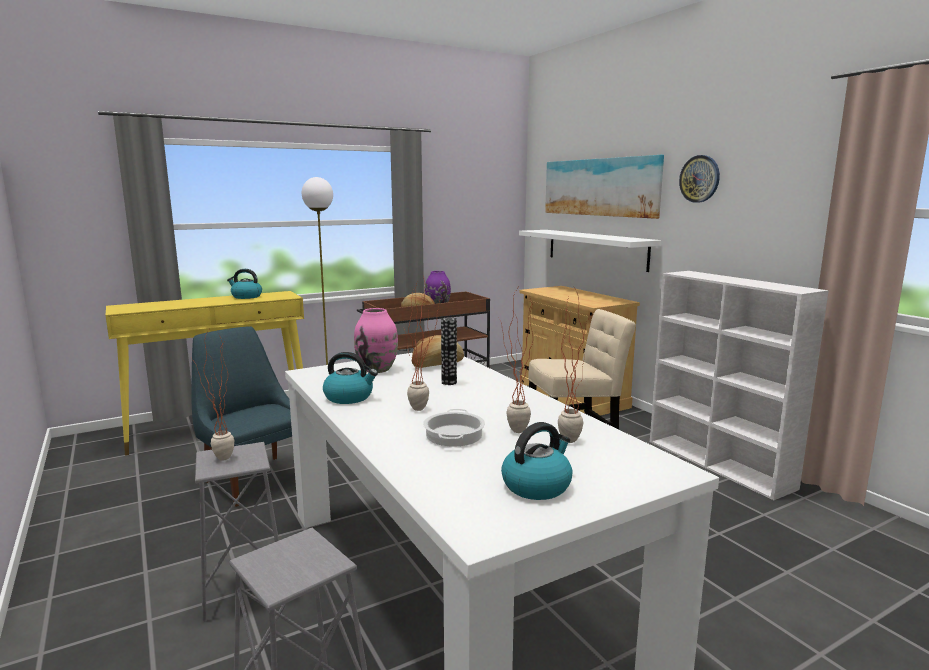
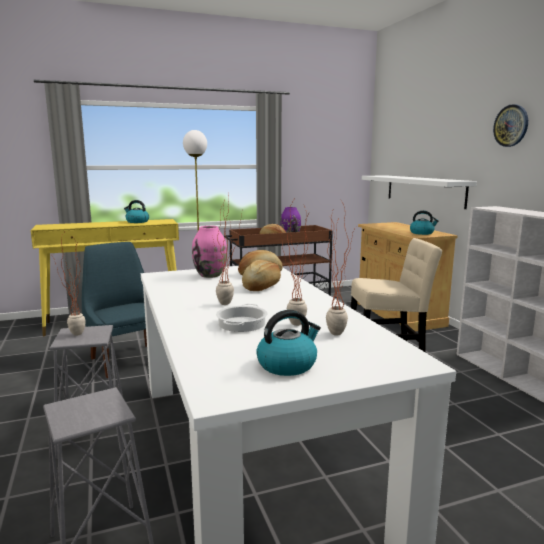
camera: 10 degrees right, 0 degrees up
kettle [323,352,378,404] -> kettle moved to [410,211,439,235]
vase [441,317,457,385] -> bread [242,260,281,291]
picture [545,155,664,219] -> none

